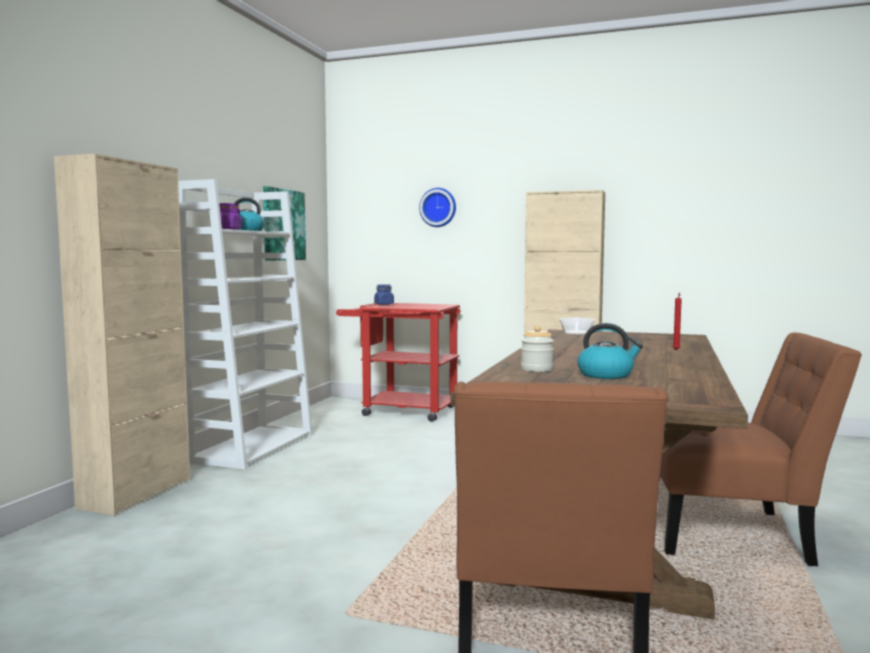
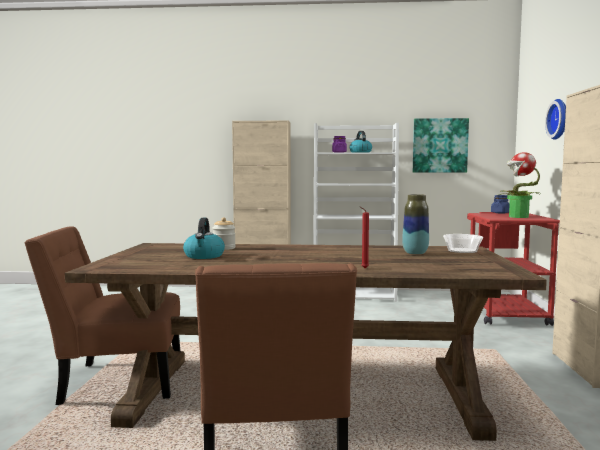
camera: 75 degrees right, 0 degrees up
none -> vase [402,194,429,255]
none -> potted plant [497,152,540,218]

